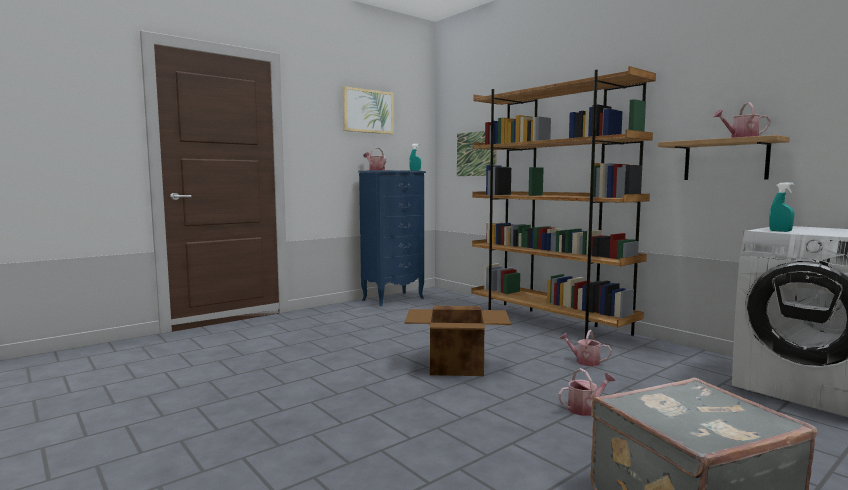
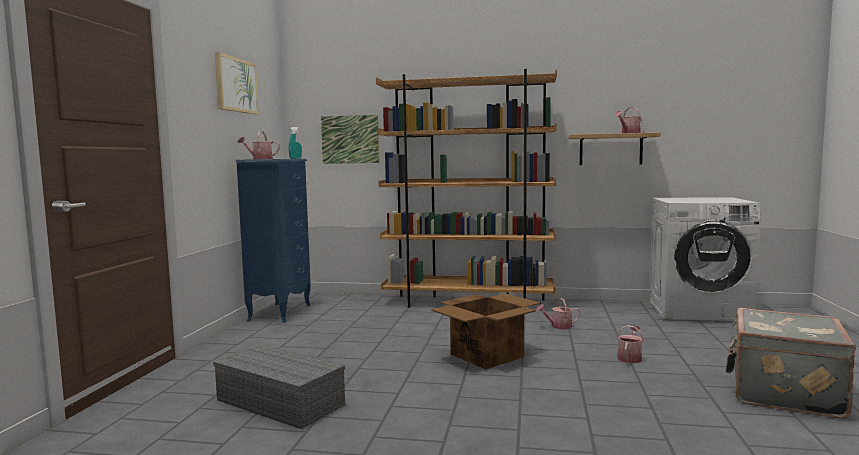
camera: 40 degrees left, 0 degrees up
turquoise spray bottle [769,182,794,232] -> none
none -> grey storage box [213,345,345,429]

